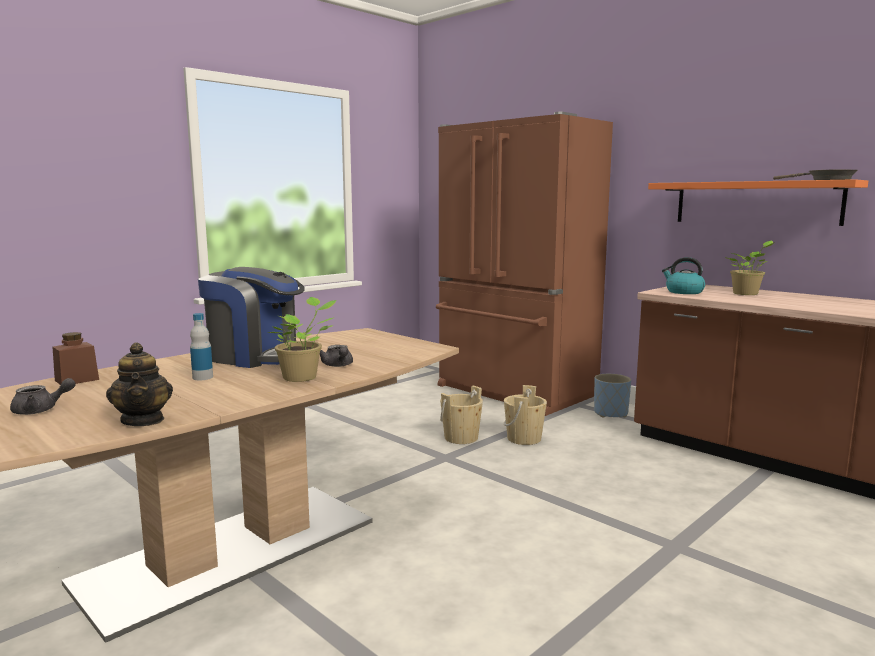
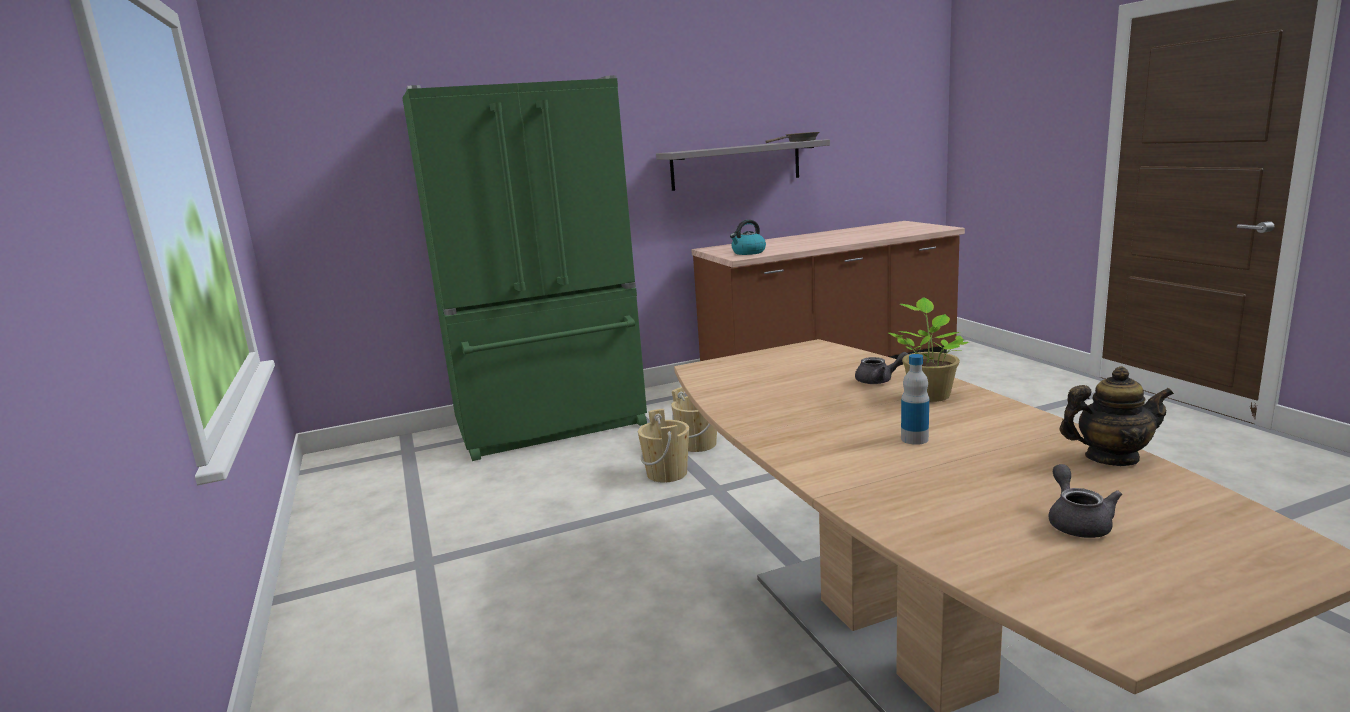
camera: 65 degrees left, 5 degrees up
brown jar [53,332,99,385] -> none
coffee machine [198,267,305,368] -> none
brown fridge [436,112,613,416] -> green fridge [402,75,647,461]
blue planter [594,374,631,418] -> none
orange shelf [648,179,868,226] -> grey shelf [656,139,830,191]
potted plant [727,241,775,295] -> none

